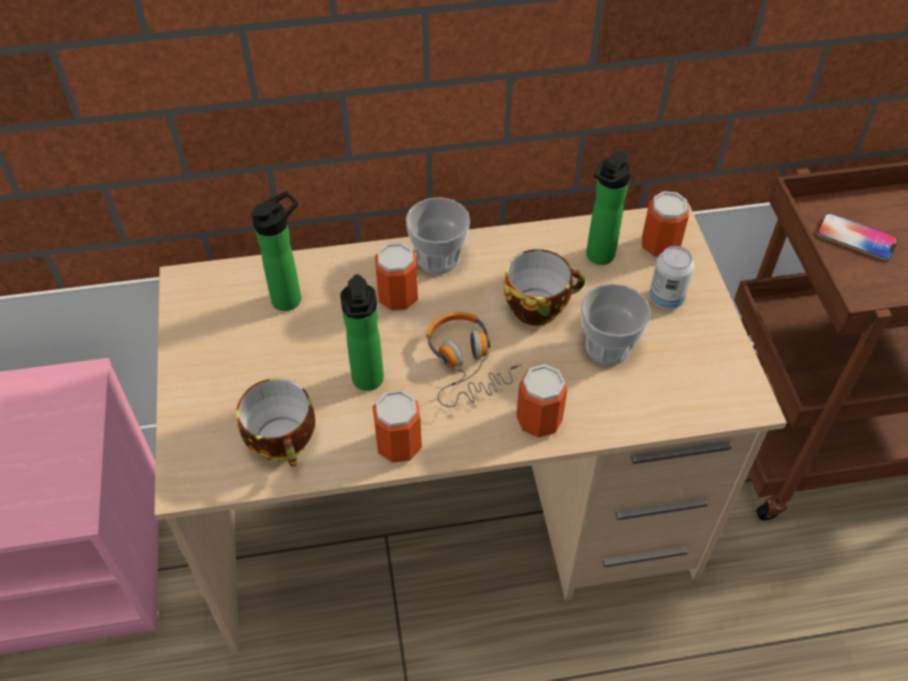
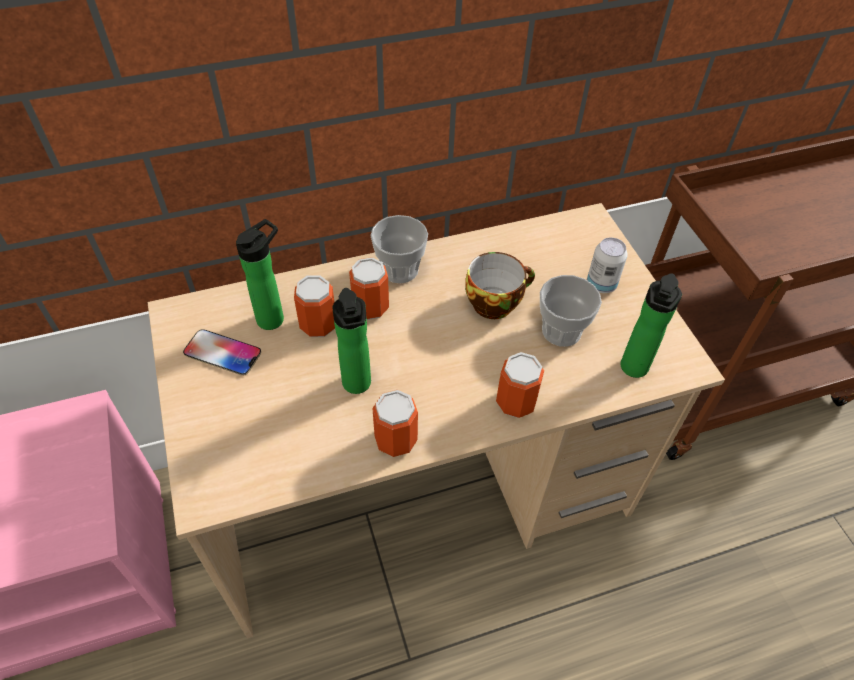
camera: 10 degrees left, 0 degrees up
cup [236,378,315,467] -> none
headphones [426,312,522,407] -> none
bottle [586,151,631,265] -> bottle moved to [621,273,682,378]
can [642,191,689,258] -> can moved to [294,275,335,337]
phone [817,213,898,260] -> phone moved to [183,329,261,376]

